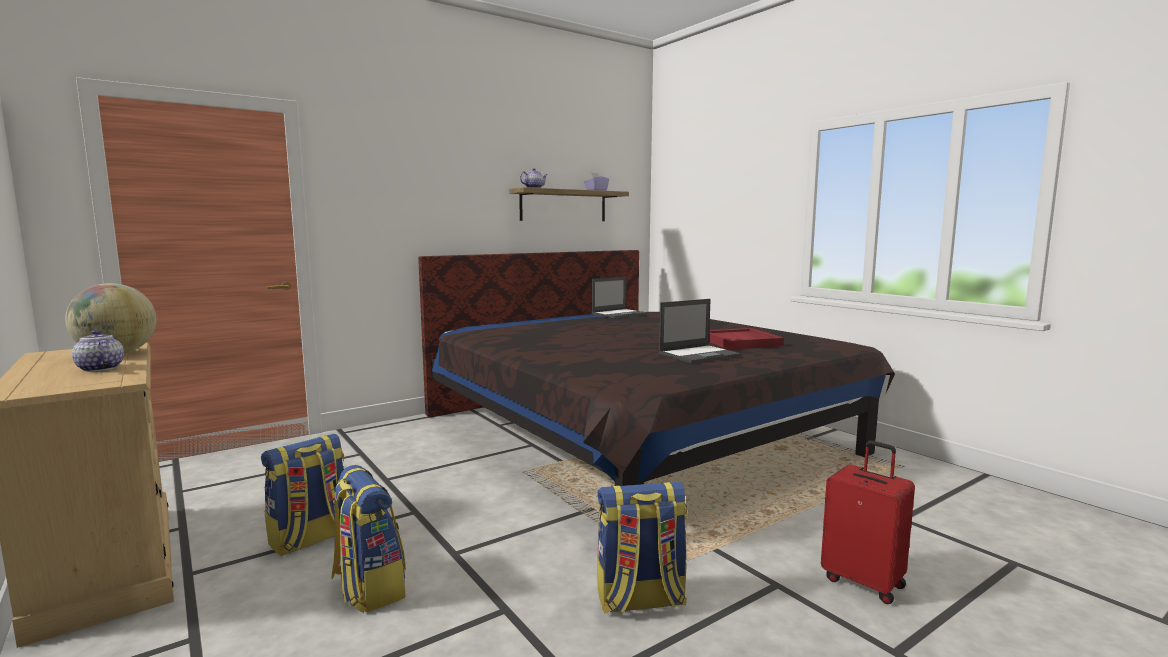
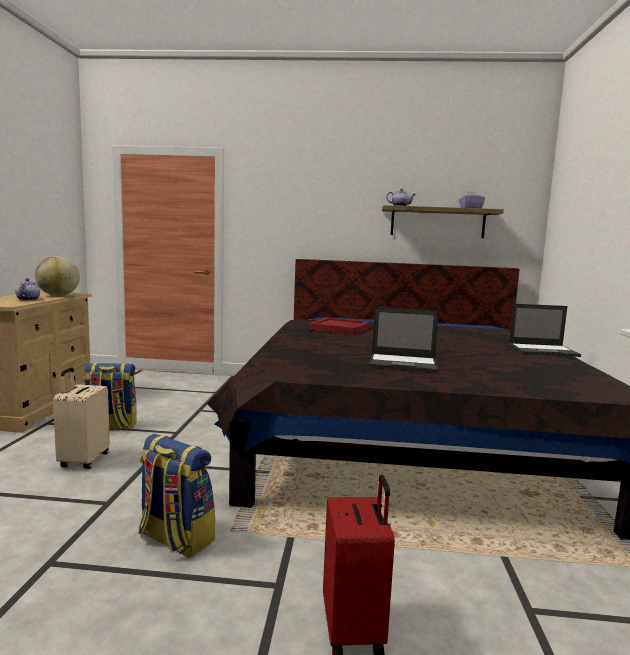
camera: 40 degrees right, 0 degrees up
backpack [331,465,406,613] -> beige suitcase [53,368,110,469]
laptop [592,277,648,319] -> laptop moved to [509,304,581,357]
red tray [709,328,784,350] -> red tray moved to [309,317,370,335]

